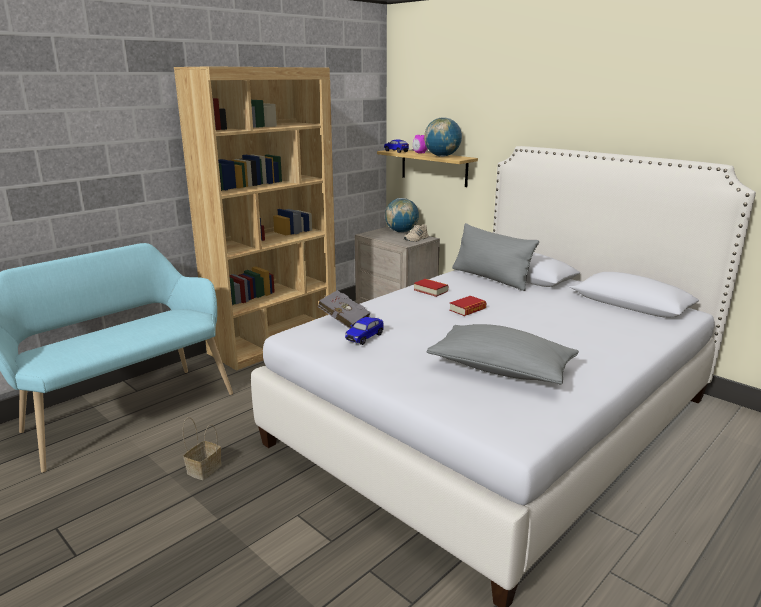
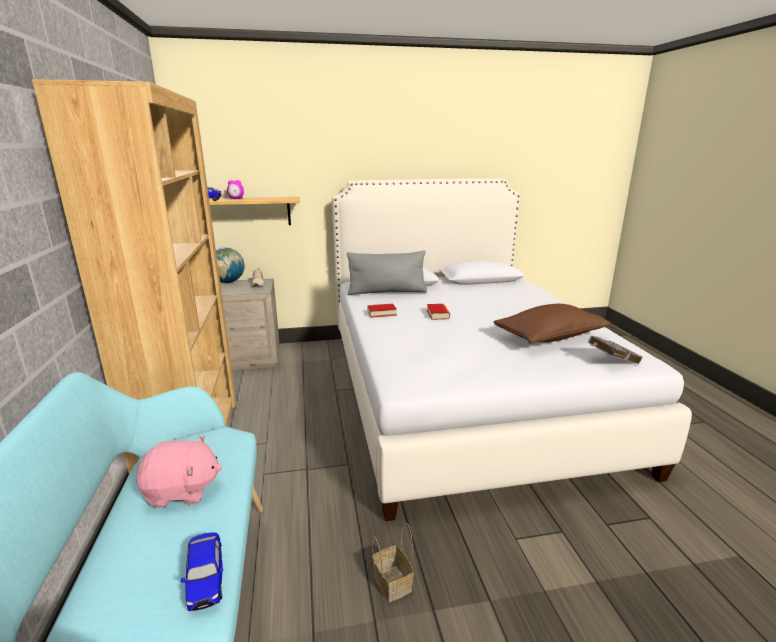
camera: 55 degrees left, 0 degrees up
grey book [318,290,371,329] -> grey book moved to [588,336,643,364]
toy car [345,317,383,345] -> toy car moved to [181,532,223,611]
globe [424,117,462,157] -> none
grey pillow [426,324,579,385] -> brown pillow [493,304,611,344]
none -> pink plush toy [136,435,222,508]

